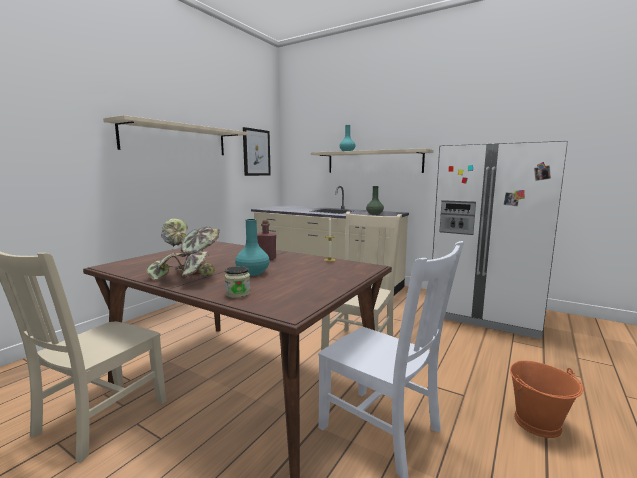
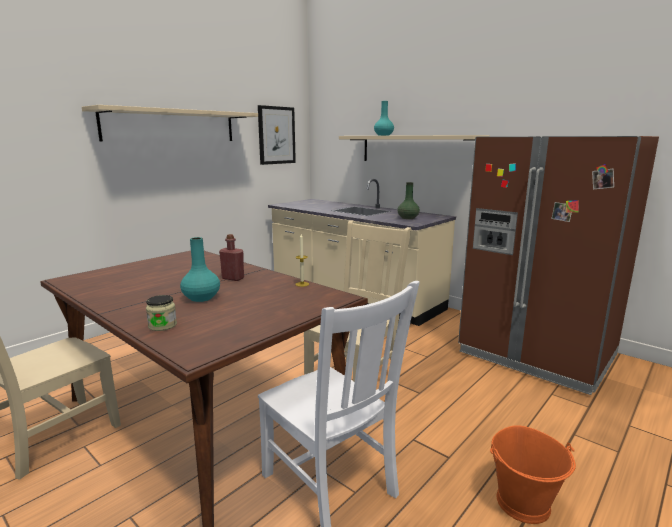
camera: 10 degrees right, 5 degrees up
potted plant [146,218,220,280] -> none
white fridge [432,141,568,339] -> brown fridge [458,136,659,395]

